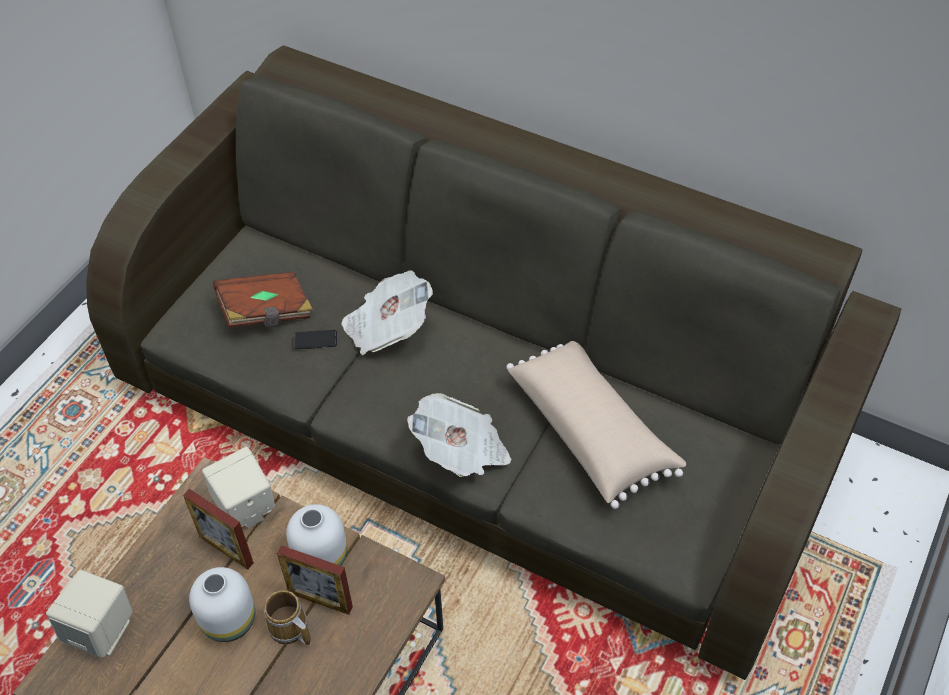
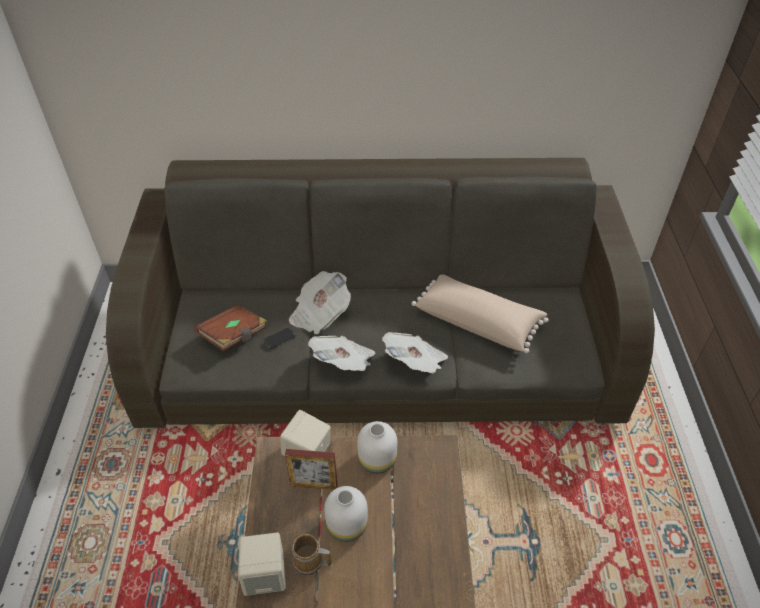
camera: 30 degrees left, 5 degrees down
mug [264,590,311,645] -> mug moved to [292,534,332,575]
picture frame [277,545,353,615] -> none
none -> newspaper [308,336,375,371]

